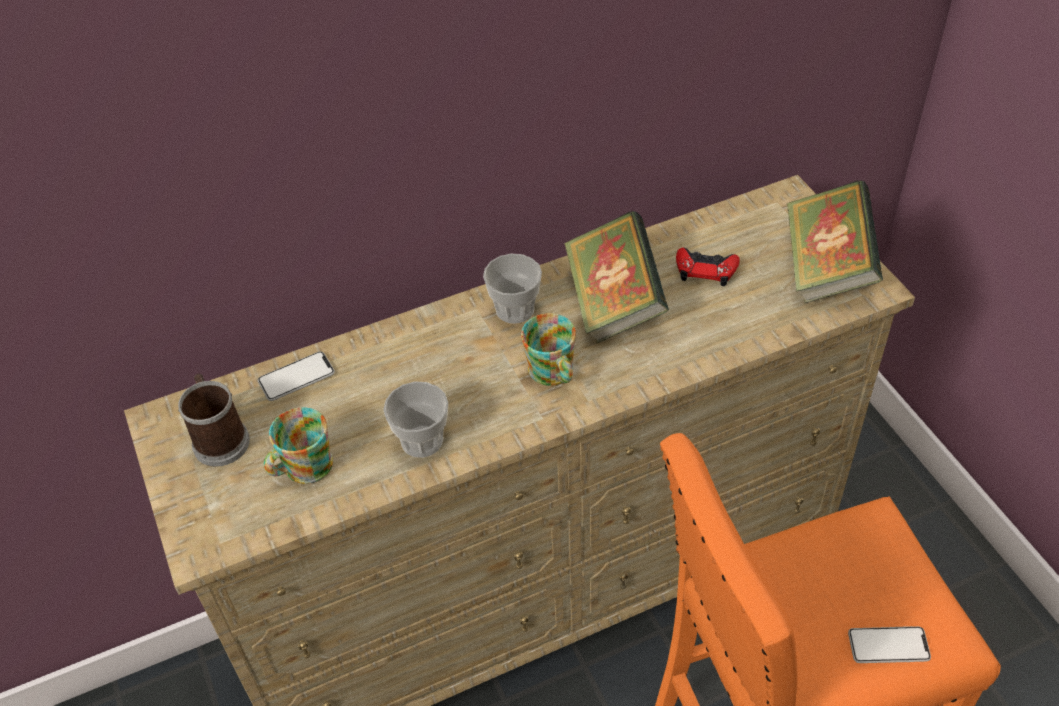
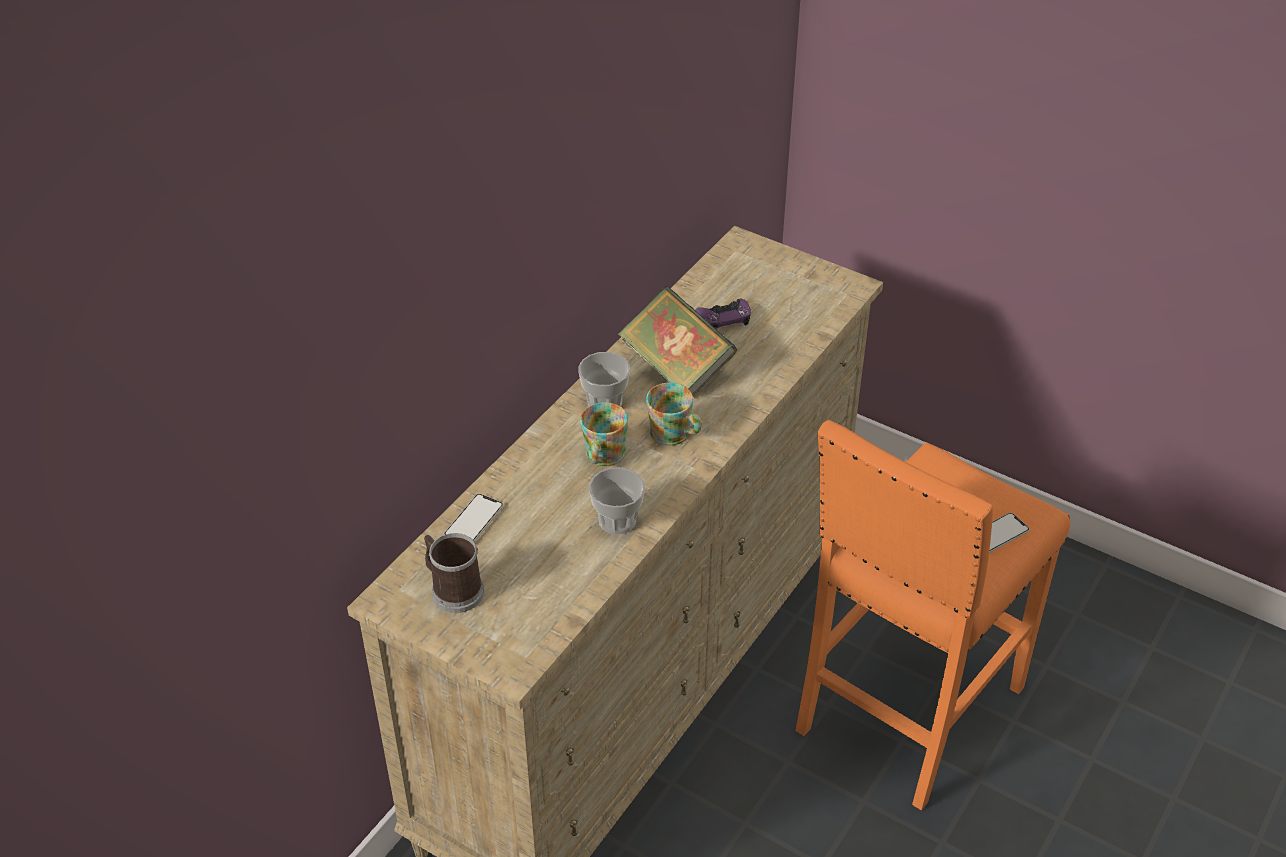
camera: 35 degrees left, 5 degrees down
mug [264,407,333,484] -> mug moved to [580,402,628,466]
red game controller [676,247,739,286] -> purple game controller [695,298,751,329]
book [787,180,883,303] -> none

